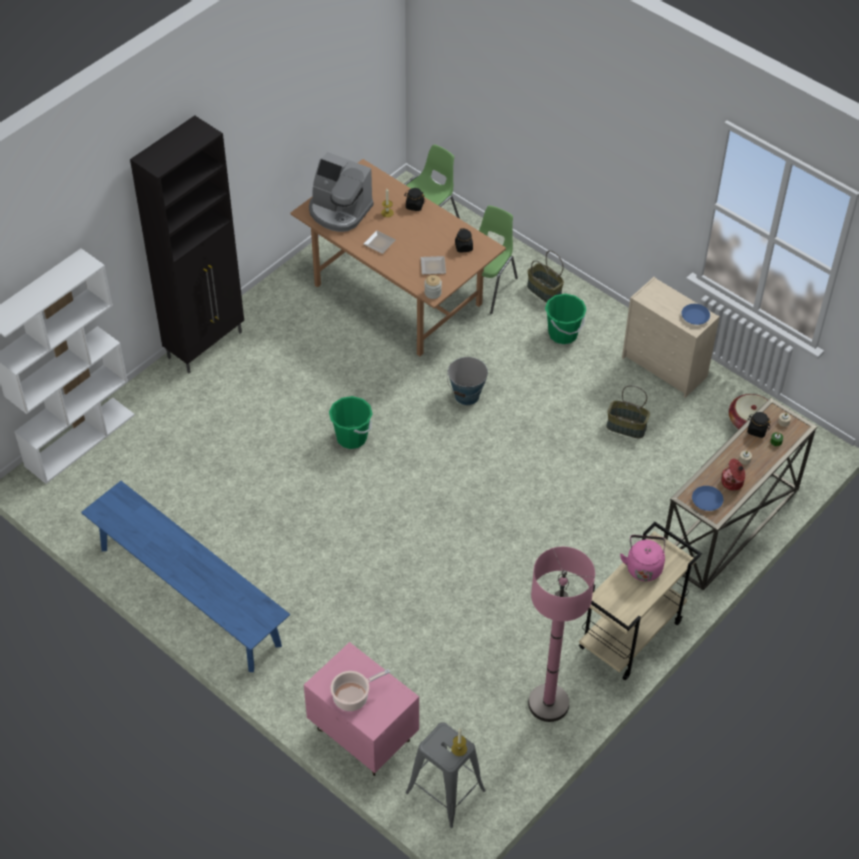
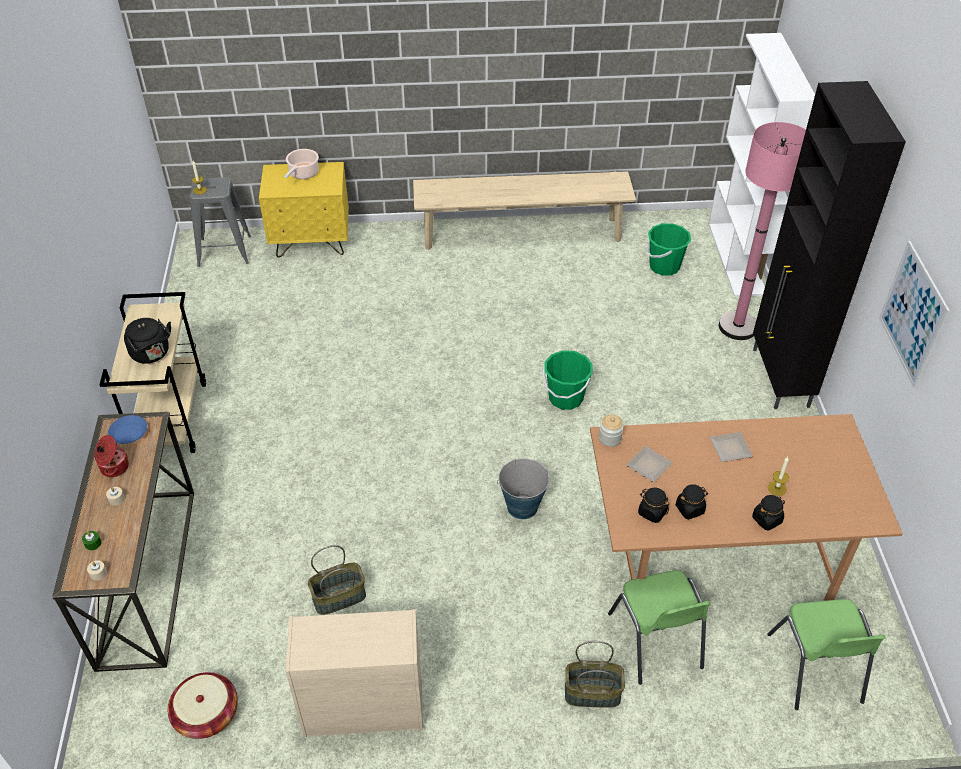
camera: 135 degrees right, 5 degrees down
blue bench [81,481,290,672] -> beige bench [413,171,636,250]
pink nightstand [304,642,419,776] -> yellow nightstand [259,162,349,258]
coffee machine [309,152,374,232] -> none
pink floor lamp [528,547,595,722] -> pink floor lamp moved to [719,122,806,340]
green bucket [545,294,586,344] -> green bucket moved to [647,223,691,276]
pink kettle [620,535,665,581] -> black kettle [124,318,171,364]
blue plate [681,304,710,325] -> none
black jar [747,412,771,438] -> black jar moved to [676,484,708,519]
none -> picture [879,241,950,388]

